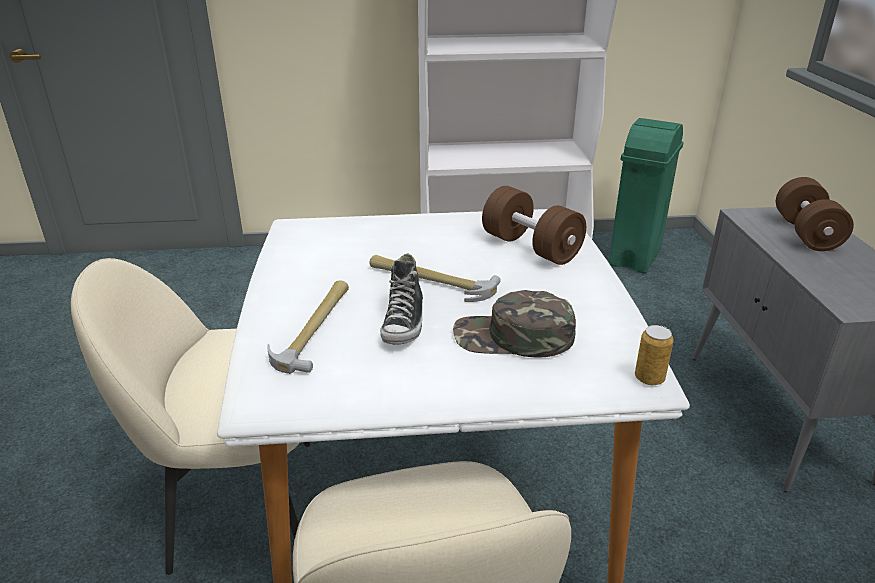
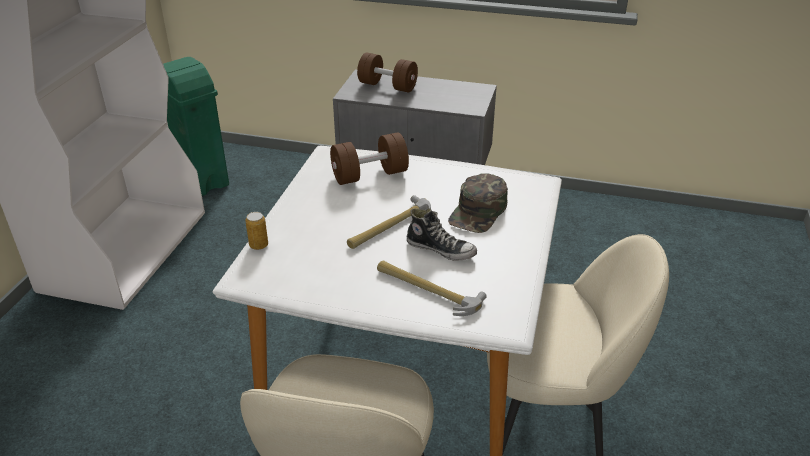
camera: 70 degrees left, 5 degrees up
can [635,325,674,385] -> can moved to [245,212,268,250]

